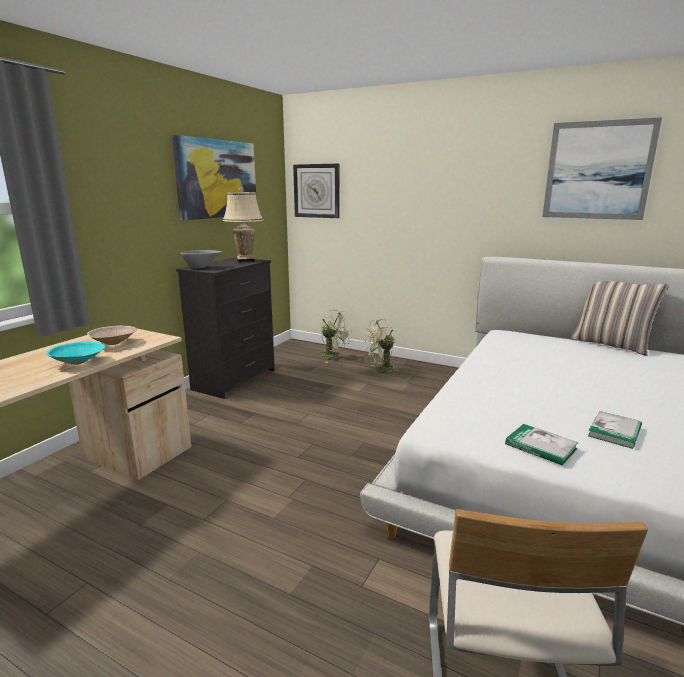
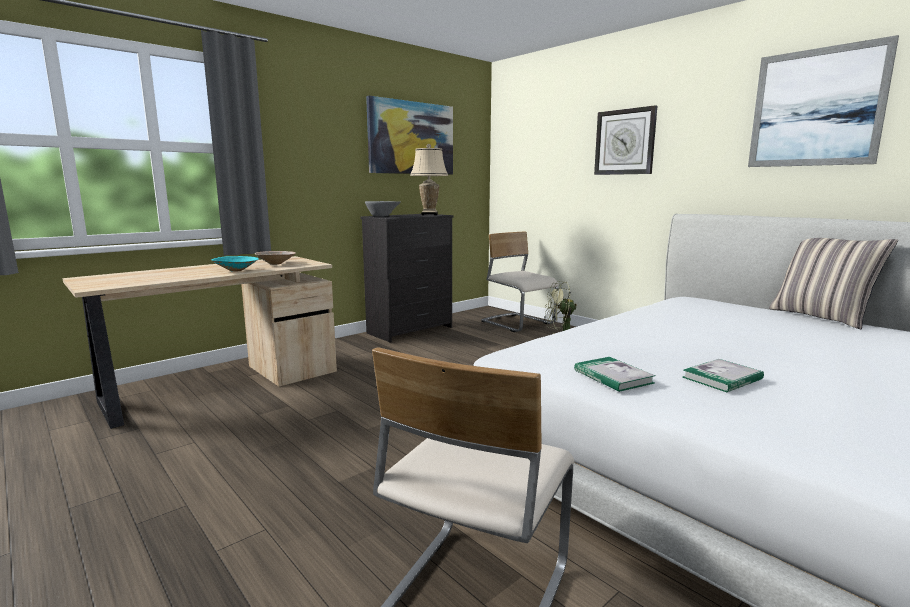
camera: 20 degrees right, 5 degrees down
wall clock [293,164,339,218] -> wall clock moved to [594,105,657,175]
green fan [319,310,351,363] -> beige chair [481,232,559,332]

